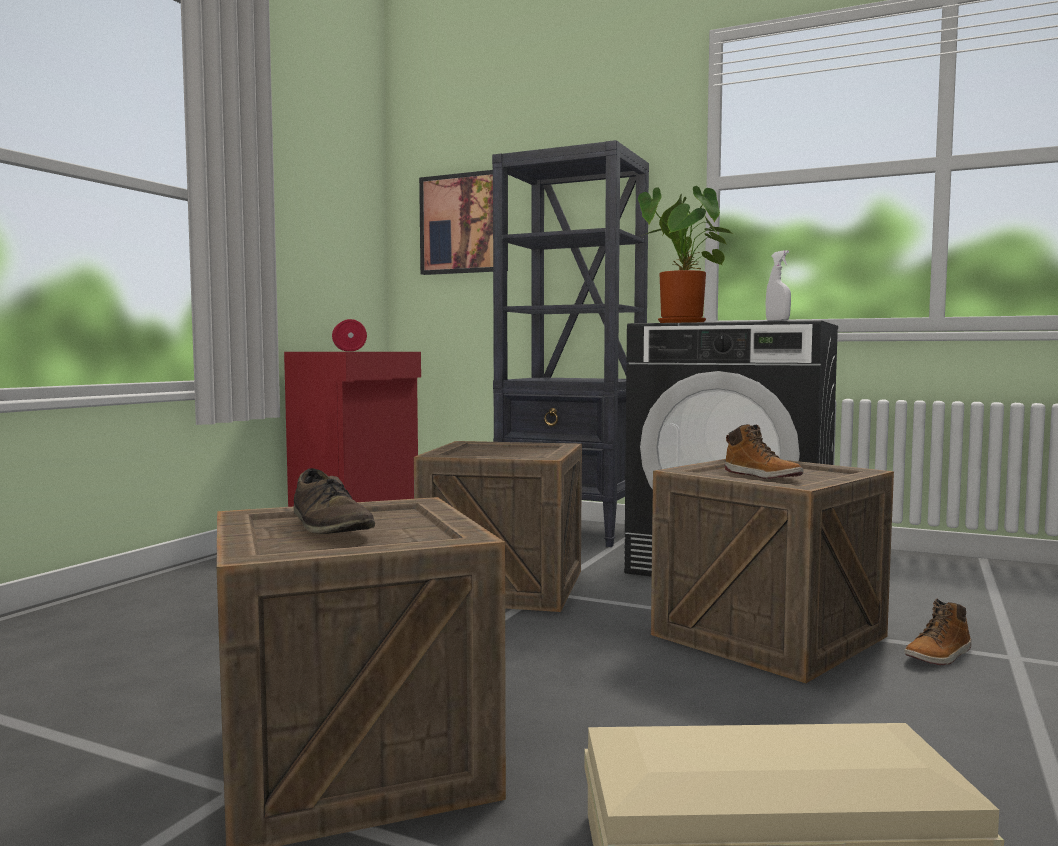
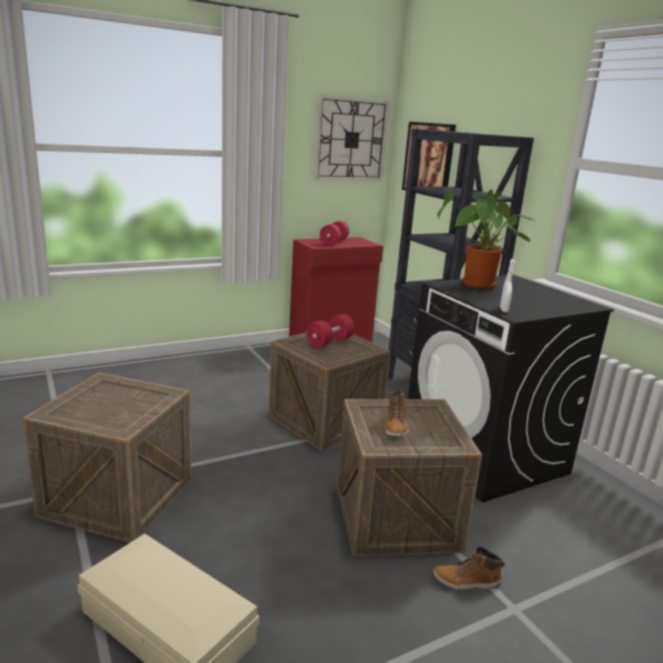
camera: 35 degrees right, 15 degrees up
brown shoe [294,468,375,534] -> none
none -> red dumbbell [307,314,355,348]
none -> wall clock [314,95,389,181]

